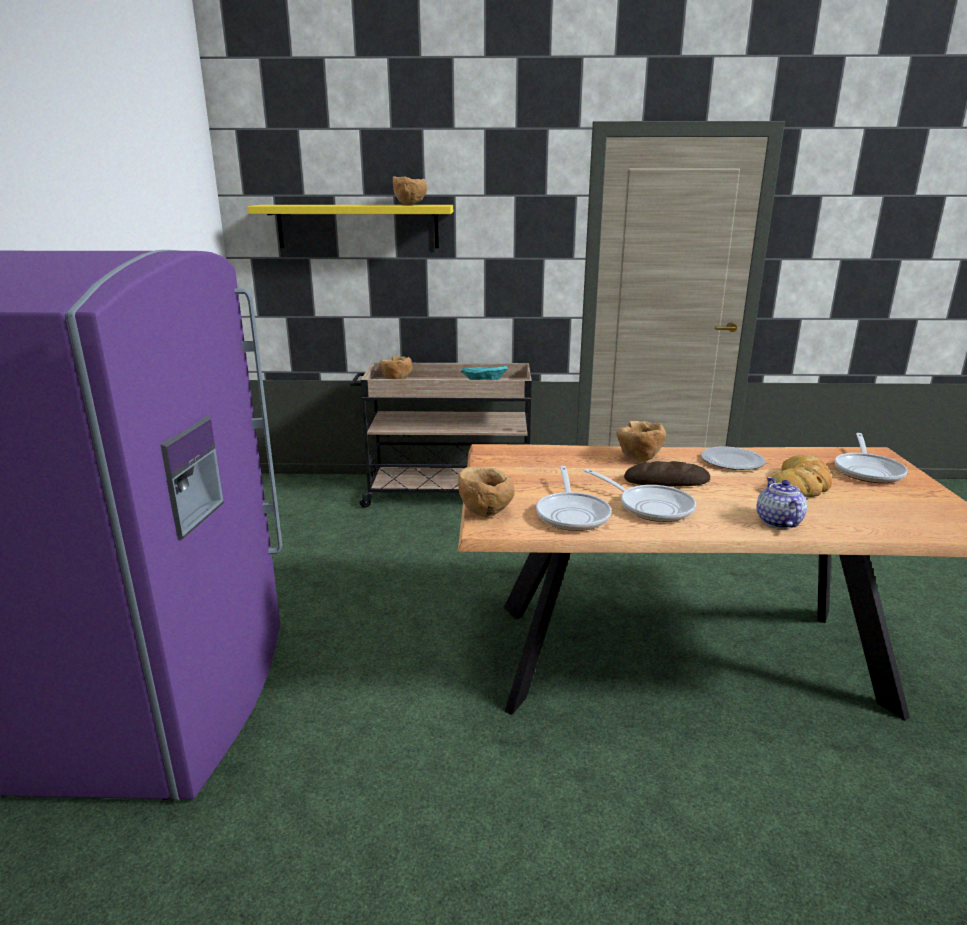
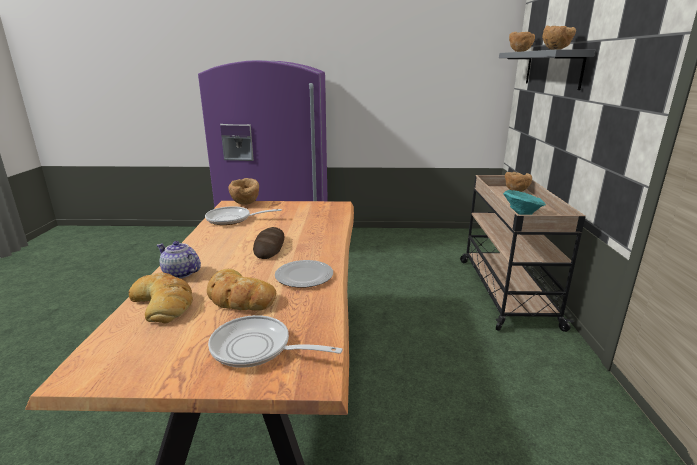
camera: 90 degrees right, 0 degrees up
yellow shelf [248,205,453,248] -> grey shelf [499,49,595,90]
frying pan [583,468,696,522] -> none
brown bowl [616,421,666,461] -> brown bowl moved to [509,32,535,52]
teapot [757,477,807,529] -> teapot turned 150 degrees counterclockwise [157,241,201,278]
none -> bread [129,272,193,323]

